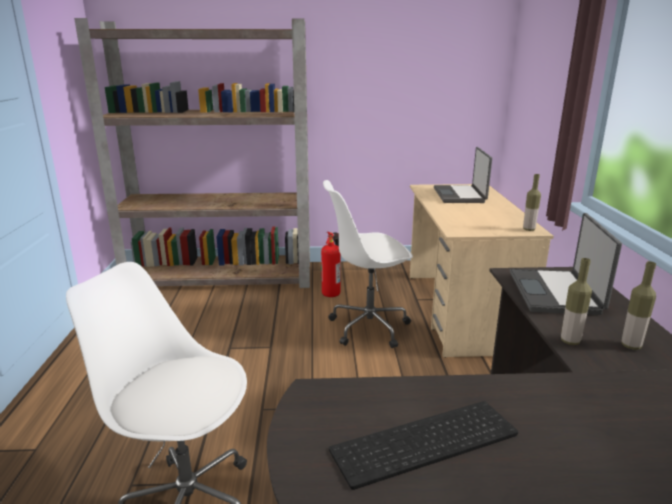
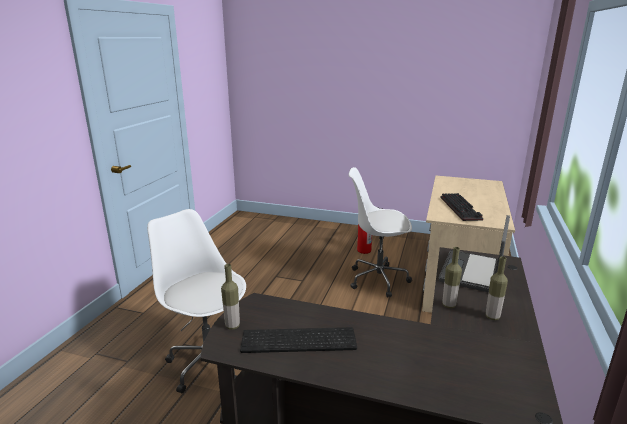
camera: 20 degrees right, 0 degrees up
brown bookcase [74,18,310,288] -> none
laptop [434,147,492,203] -> none
bottle [523,174,541,231] -> bottle moved to [221,264,240,330]
none -> keyboard [440,193,483,221]

